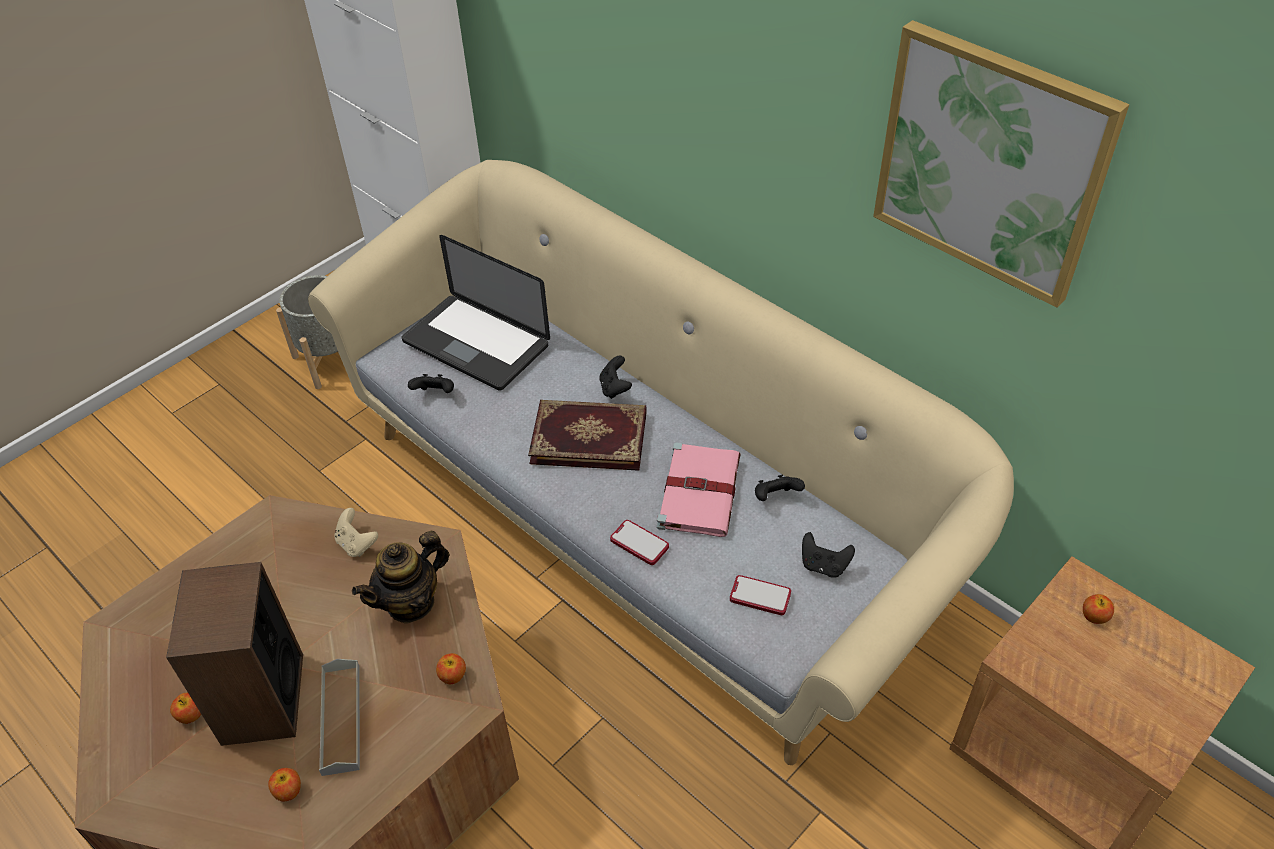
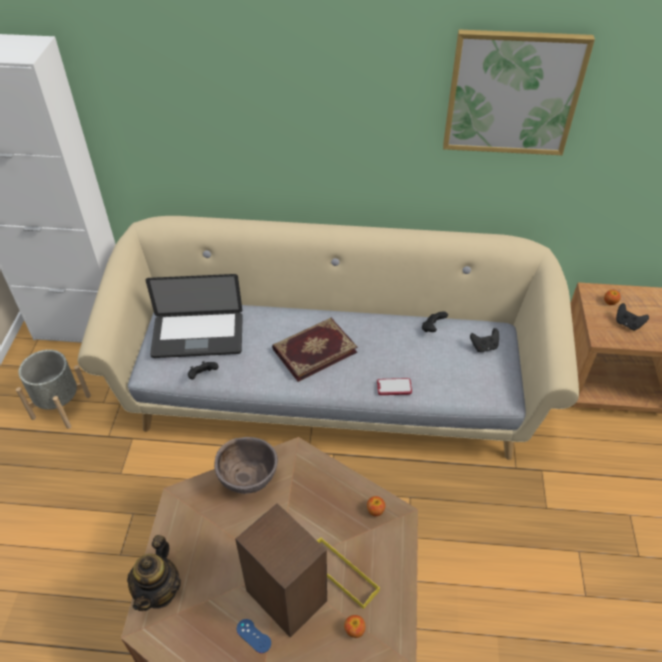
camera: 40 degrees left, 0 degrees up
apple [170,693,201,724] -> blue game controller [237,619,271,653]
grey tray [319,659,360,776] -> yellow tray [317,537,380,609]
beige game controller [334,508,378,557] -> brown bowl [214,437,278,494]
teapot [352,531,449,624] -> teapot moved to [127,535,181,611]
black game controller [599,355,632,399] -> black game controller moved to [616,303,649,331]
pink book [657,442,741,537] -> none
phone [730,575,791,615] -> none

